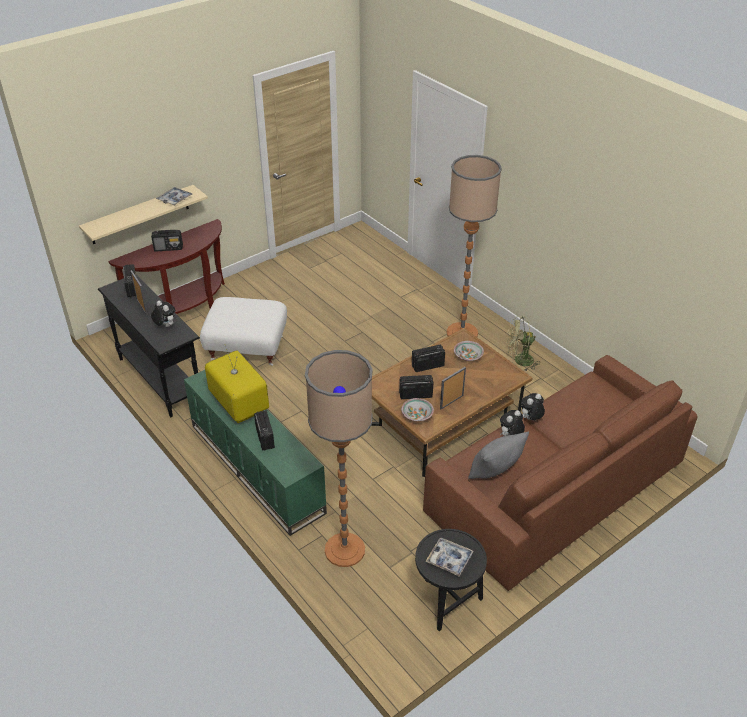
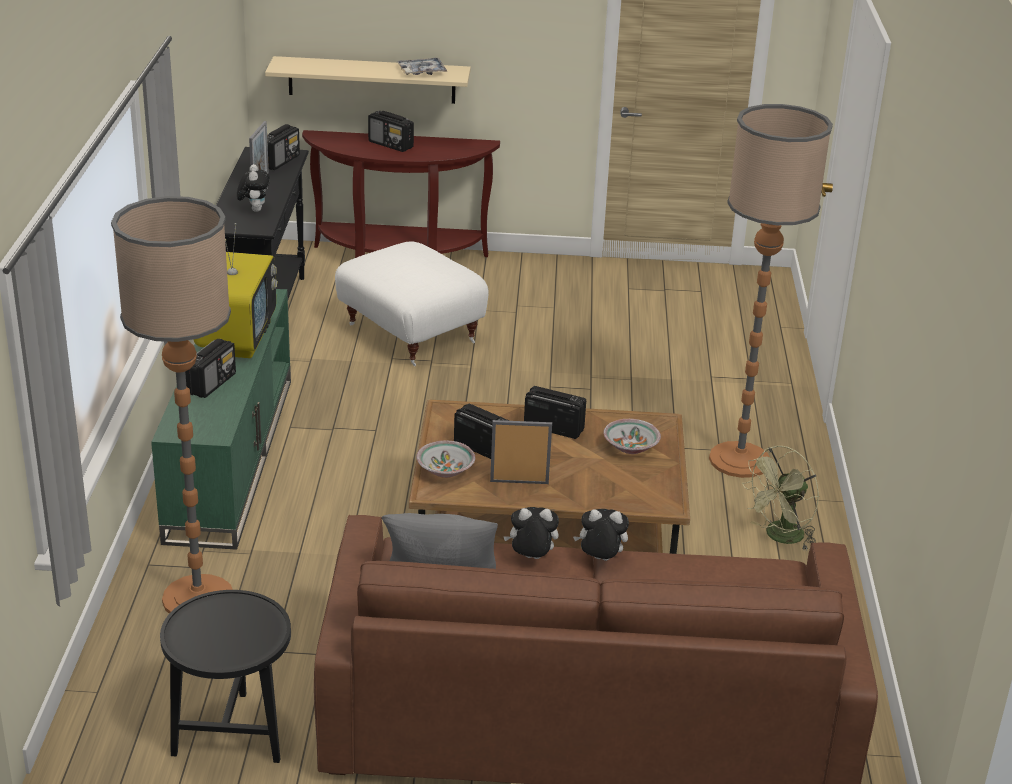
camera: 40 degrees right, 10 degrees down
tray [425,538,474,577] -> none
green fan [507,316,540,371] -> green fan turned 75 degrees counterclockwise [742,446,819,551]

